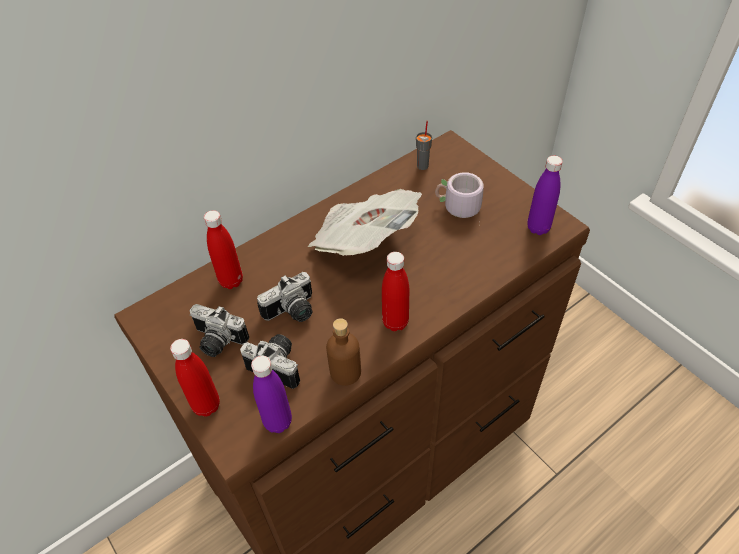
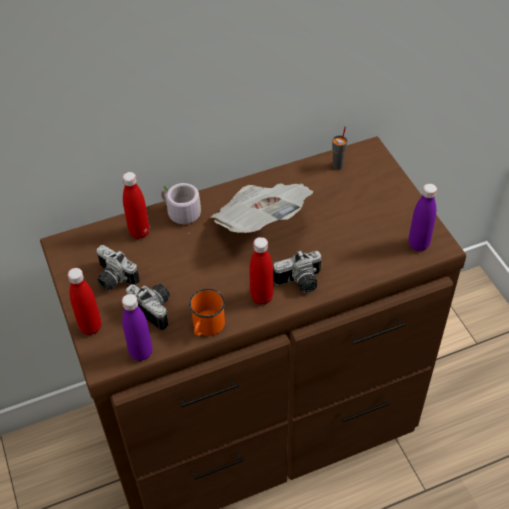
camera: 15 degrees right, 0 degrees up
camera [257,272,312,322] -> camera moved to [273,250,322,293]
brown bottle [326,318,361,386] -> orange mug [189,289,225,336]
grey mug [435,172,484,224] -> grey mug moved to [161,183,201,231]

